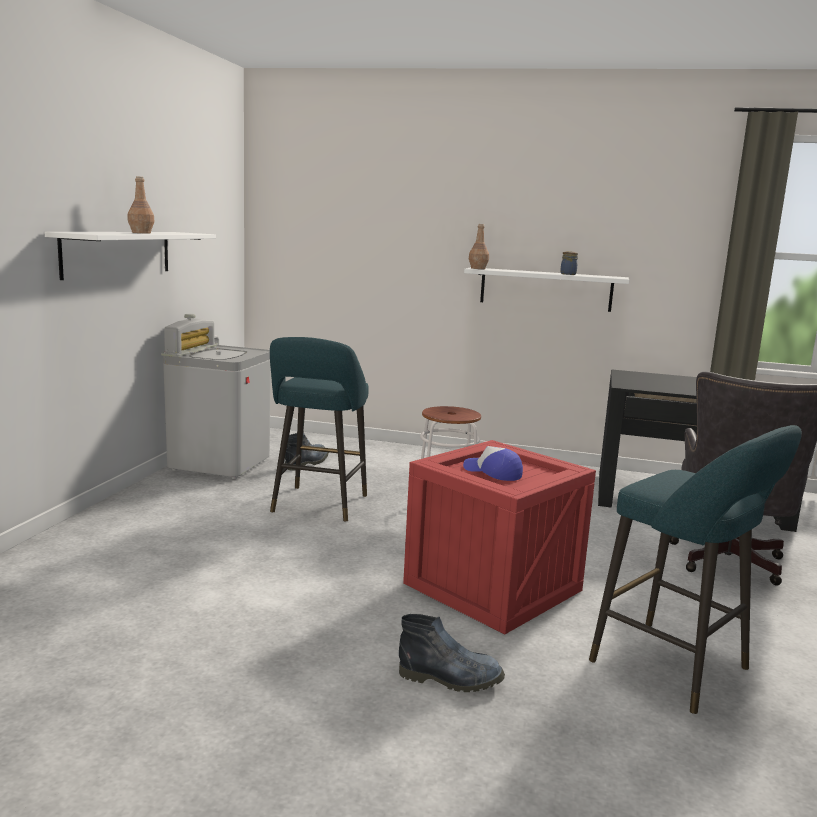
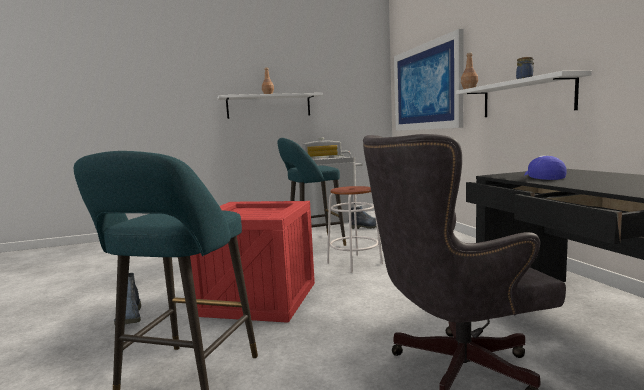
camera: 60 degrees right, 5 degrees down
cap [463,446,523,481] -> cap moved to [524,156,567,180]
none -> picture [394,29,464,131]

